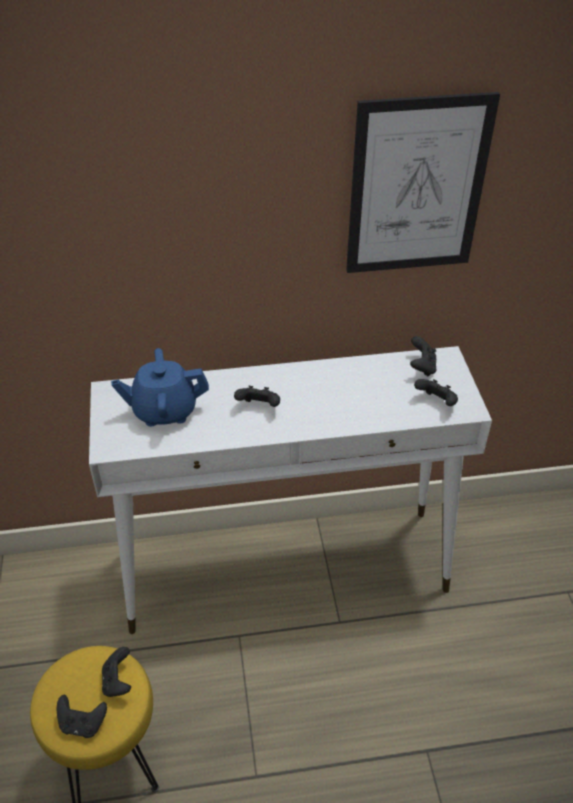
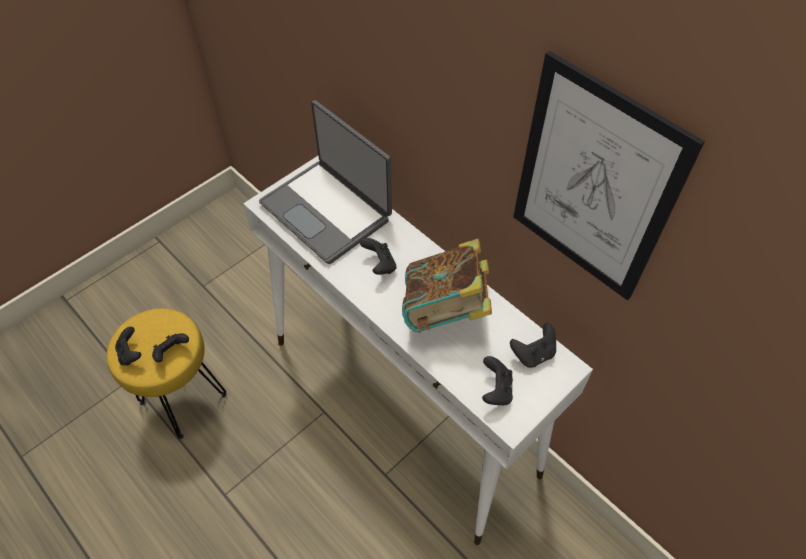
camera: 55 degrees right, 10 degrees up
blue teapot [111,348,209,427] -> laptop [259,100,392,264]
none -> book [402,239,492,333]

